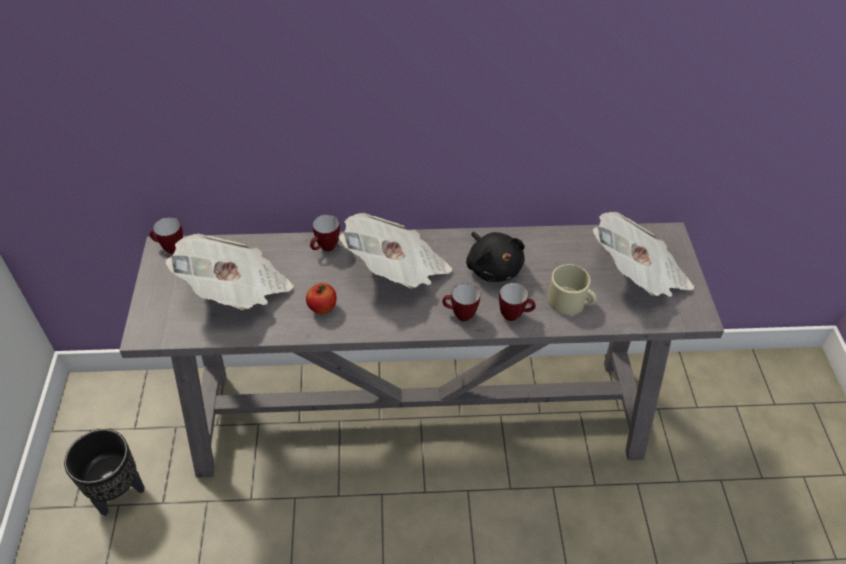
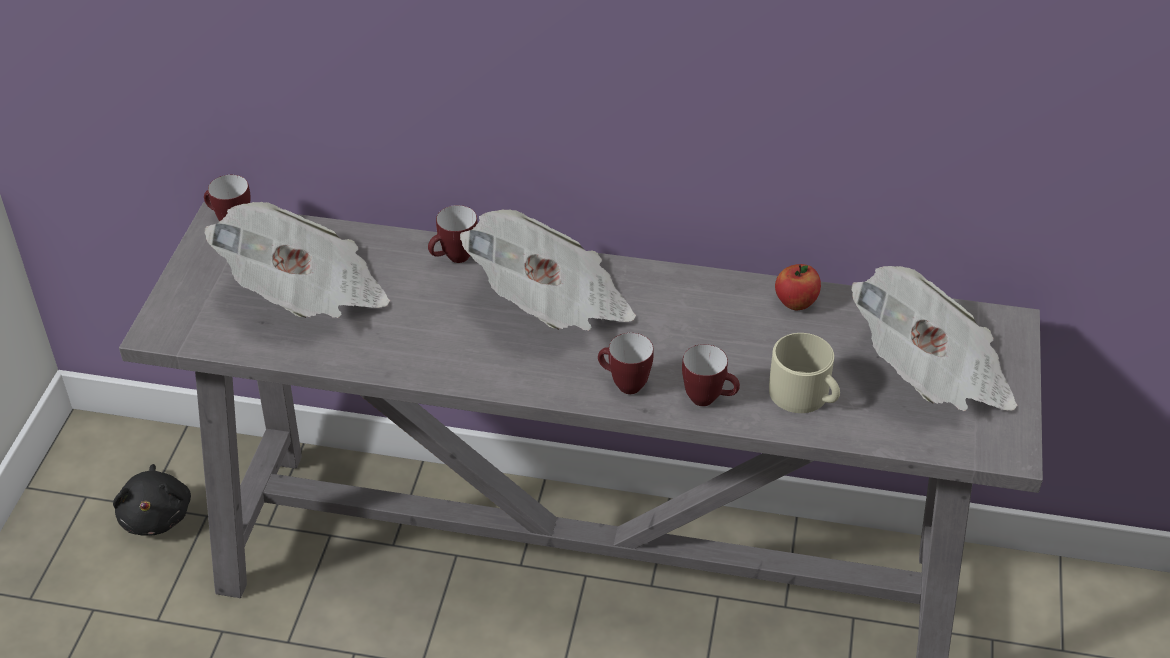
camera: 15 degrees right, 5 degrees down
black planter [64,429,144,516] -> none
apple [306,283,337,314] -> apple moved to [775,264,821,310]
black plush toy [466,232,525,282] -> black plush toy moved to [113,464,191,536]

